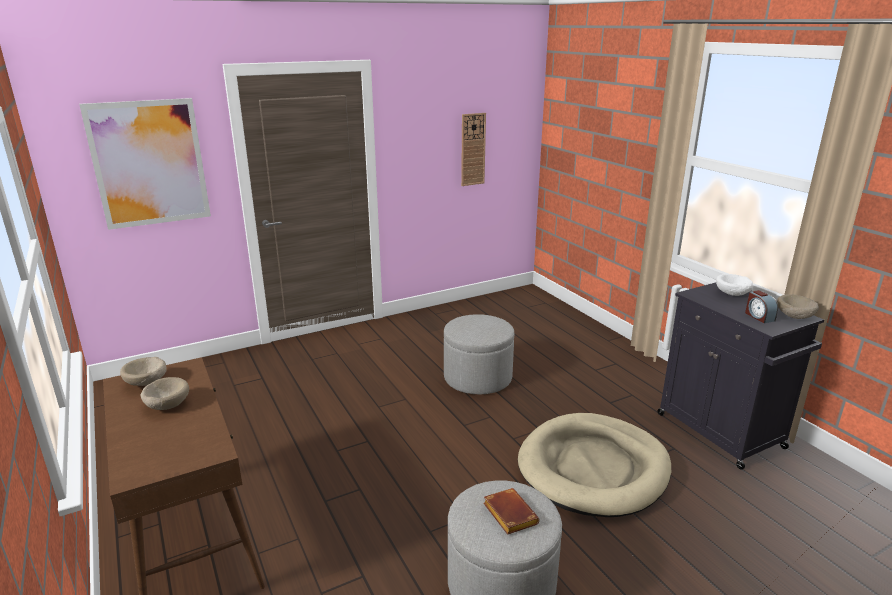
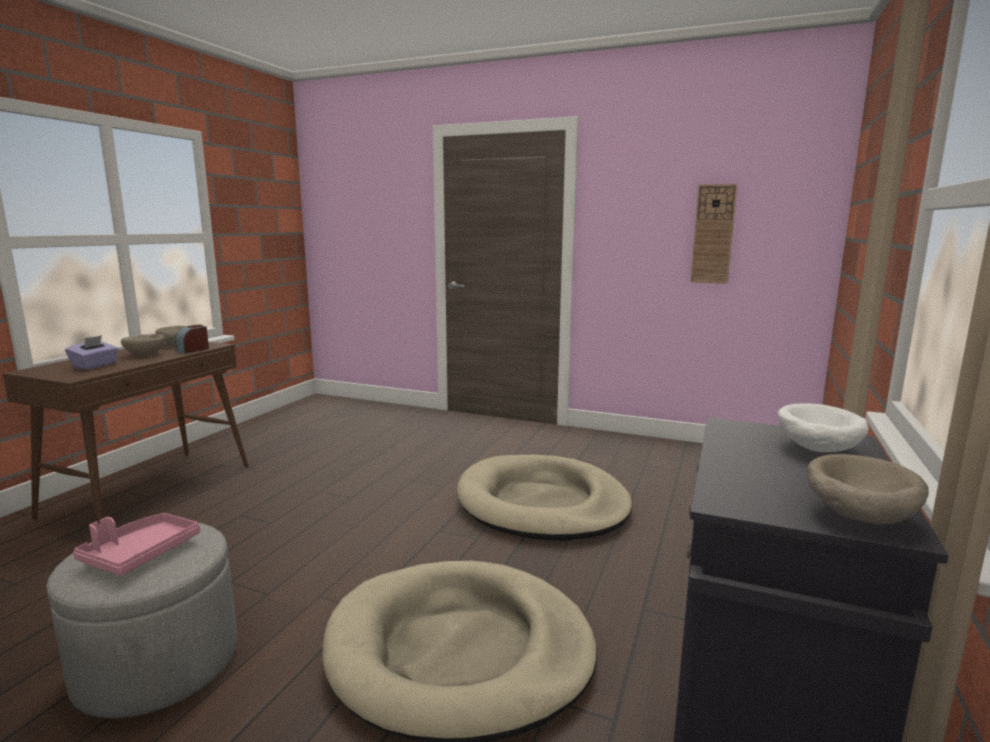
camera: 50 degrees right, 10 degrees down
picture [79,98,211,230] -> none
grey ottoman [444,314,514,394] -> beige dog bed [457,455,632,541]
brown book [483,488,540,535] -> pink tray [73,513,200,575]
alarm clock [745,290,778,323] -> alarm clock moved to [175,324,209,354]
none -> purple tissue box [65,335,119,370]

